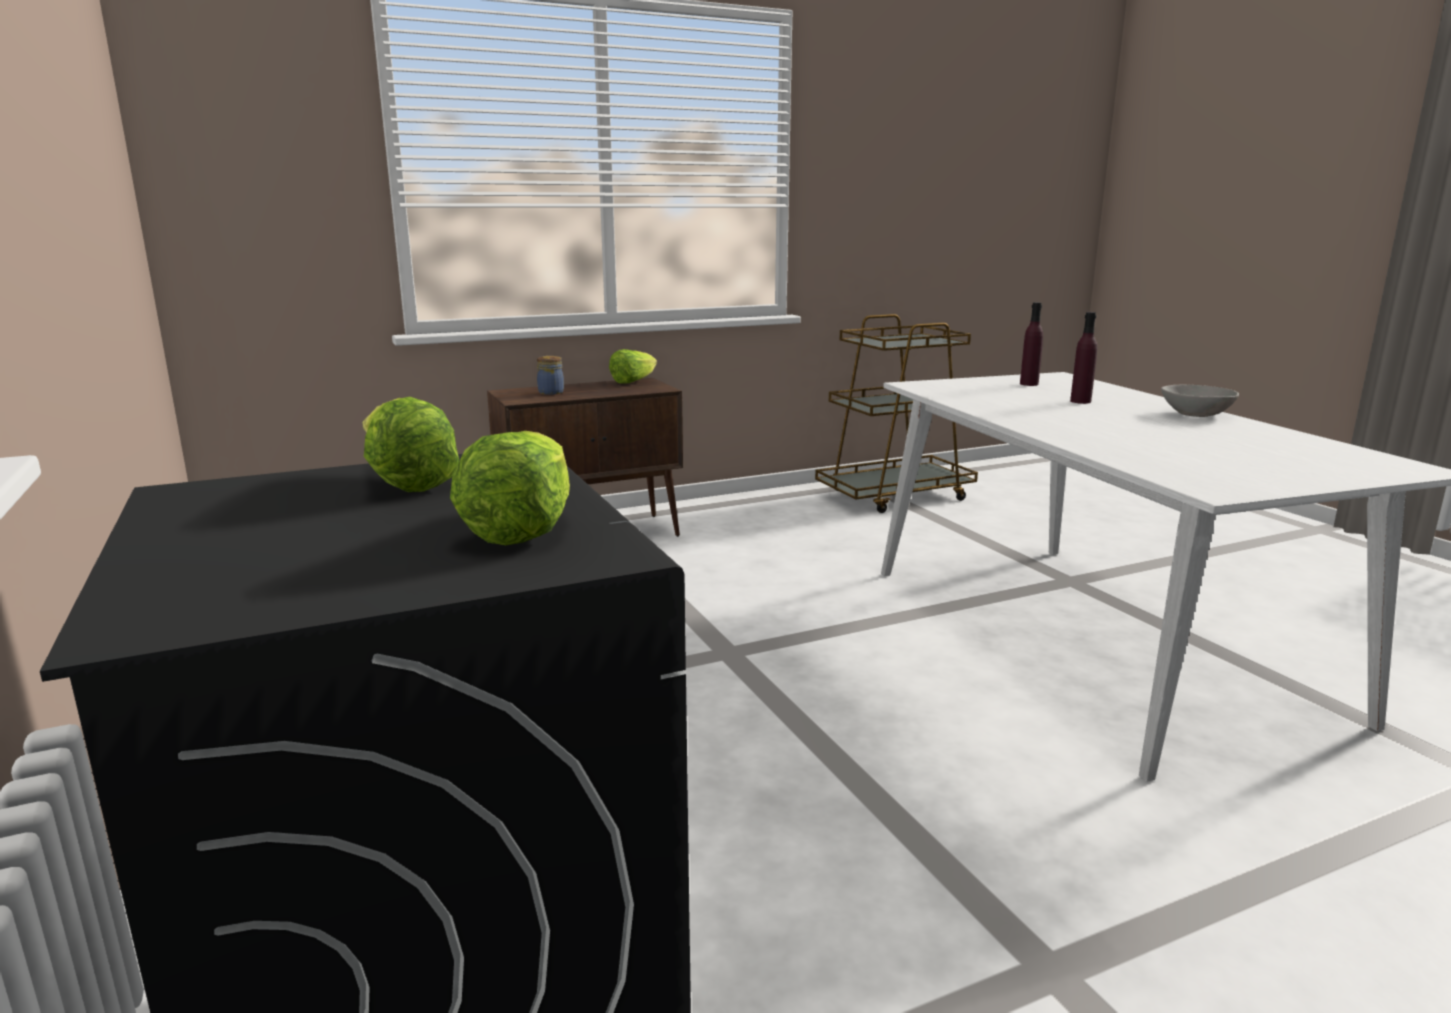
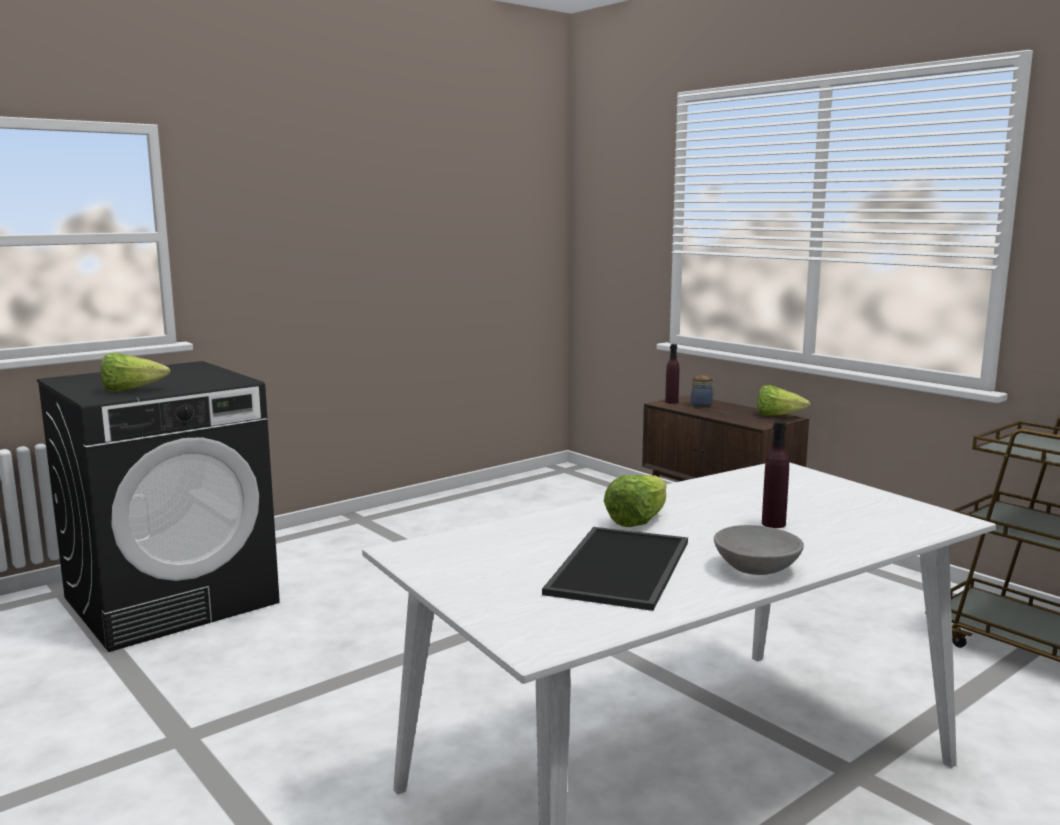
camera: 75 degrees right, 5 degrees down
lettuce [362,397,459,492] -> lettuce moved to [604,475,666,527]
purple bottle [1020,302,1043,386] -> purple bottle moved to [665,344,679,404]
none -> tray [542,527,688,611]

